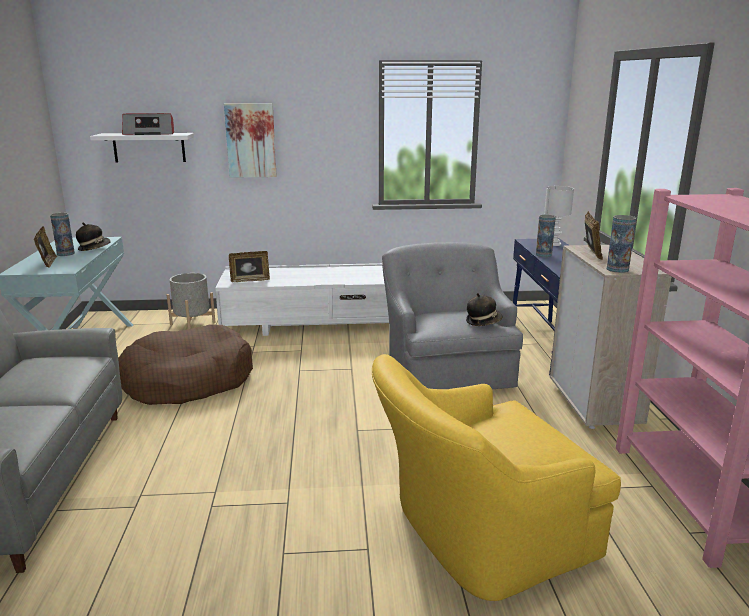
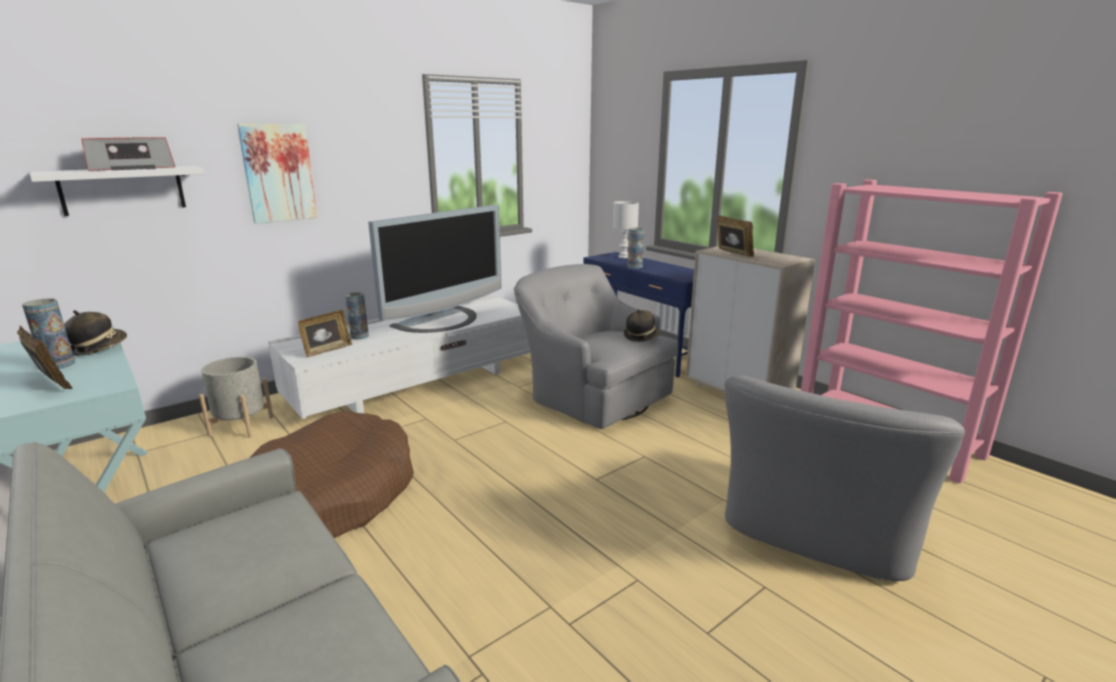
camera: 35 degrees left, 0 degrees up
yellow armchair [372,354,621,601] -> grey armchair [725,375,965,581]
vase [607,215,636,273] -> vase moved to [345,292,369,340]
none -> television [368,205,502,333]

